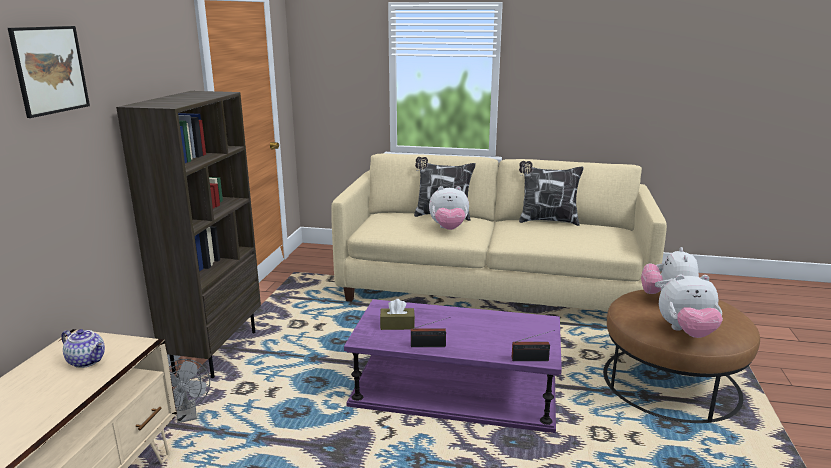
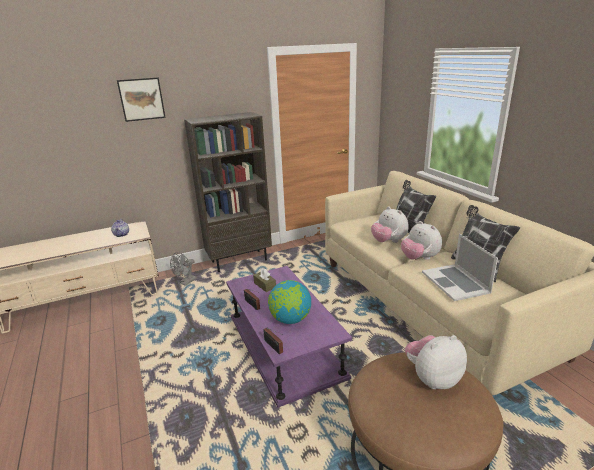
camera: 55 degrees right, 5 degrees up
plush toy [659,275,723,338] -> plush toy moved to [401,221,442,260]
none -> globe [268,280,311,324]
none -> laptop [422,234,498,301]

